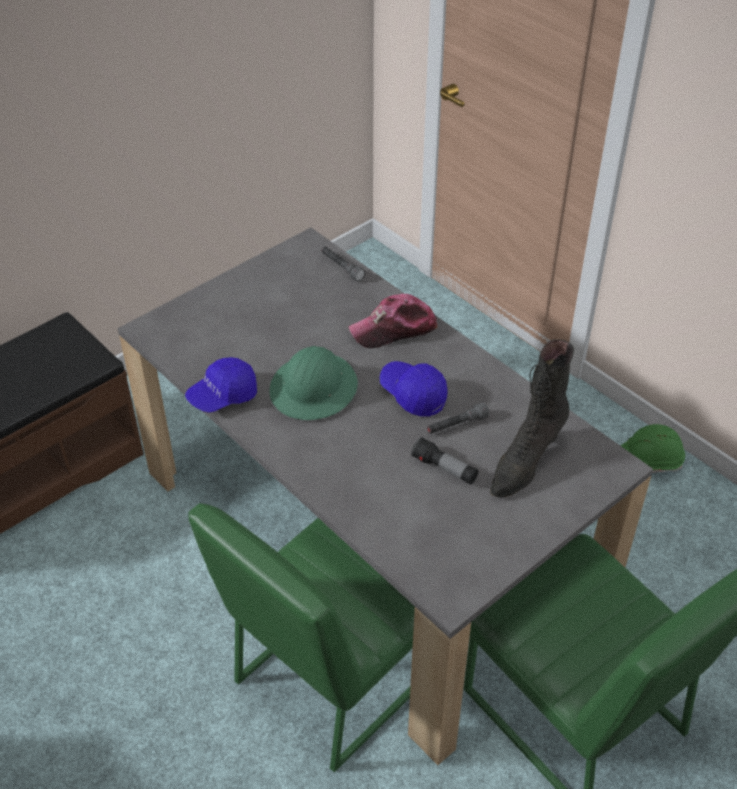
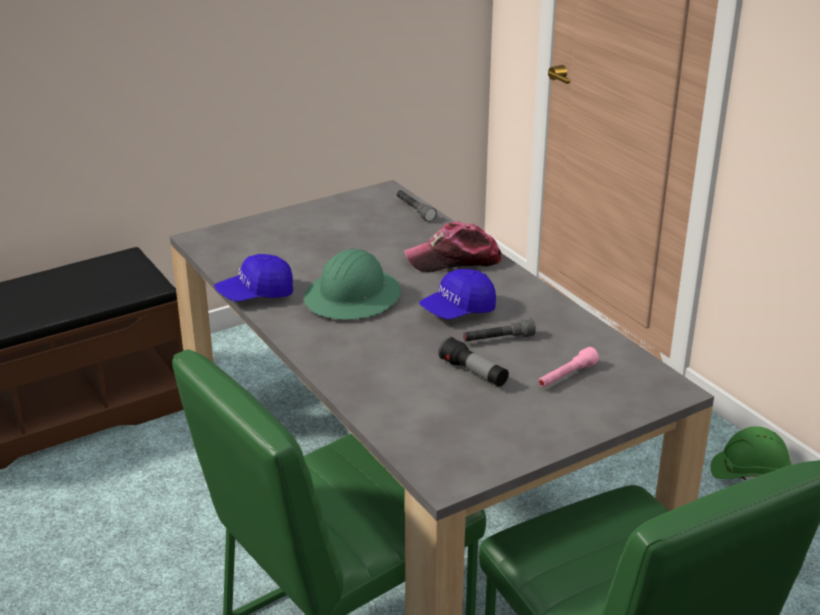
camera: 10 degrees right, 15 degrees down
blue cap [380,361,448,416] -> blue cap turned 90 degrees counterclockwise [419,269,496,319]
black boot [490,339,574,497] -> pink flashlight [538,347,599,387]

